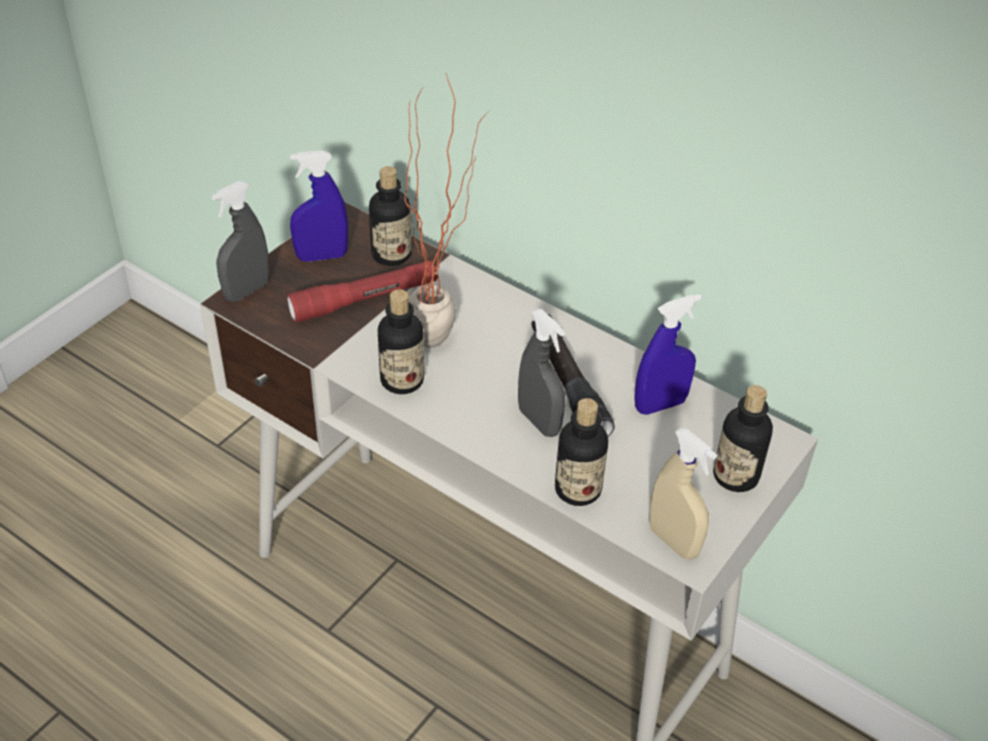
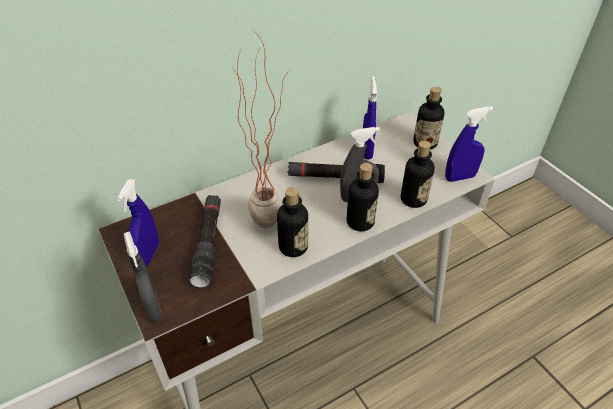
camera: 65 degrees left, 0 degrees up
red flashlight [287,260,438,322] -> black flashlight [189,195,221,288]
bottle [369,166,411,266] -> bottle moved to [347,163,379,231]
beige spray bottle [649,428,717,559] -> blue spray bottle [445,106,493,182]

